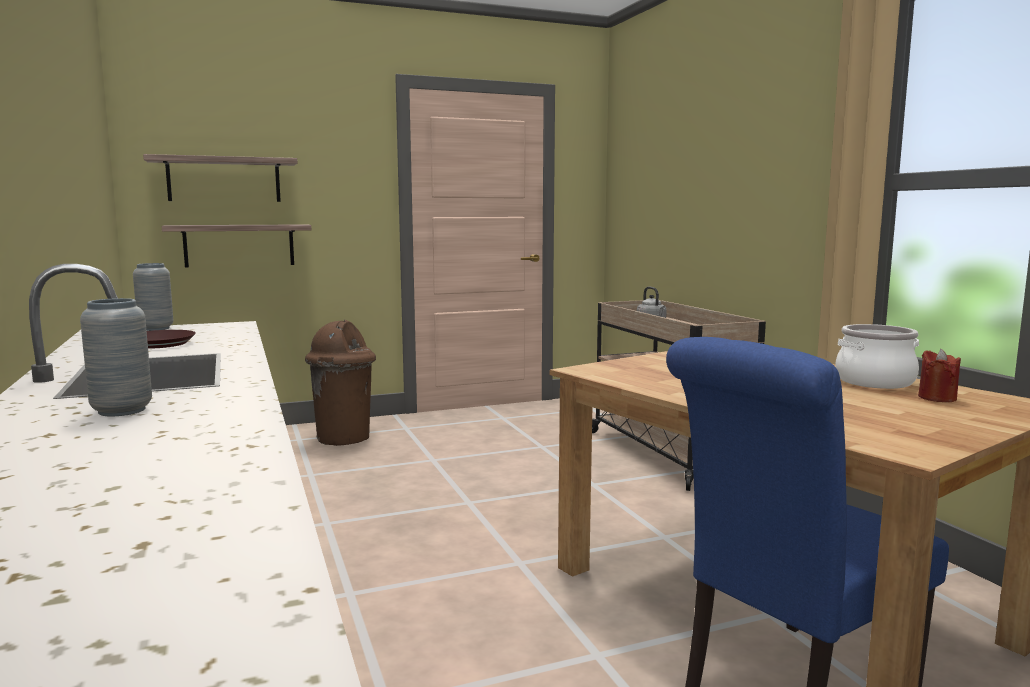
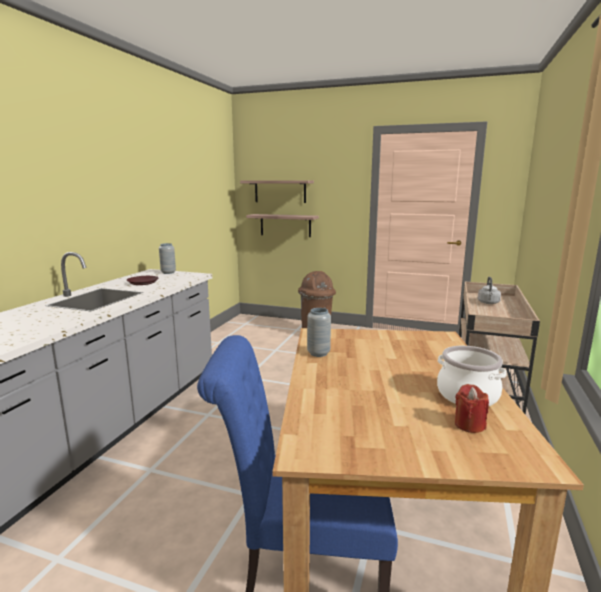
camera: 40 degrees right, 5 degrees up
grey vase [80,298,152,416] -> grey vase moved to [307,308,331,357]

